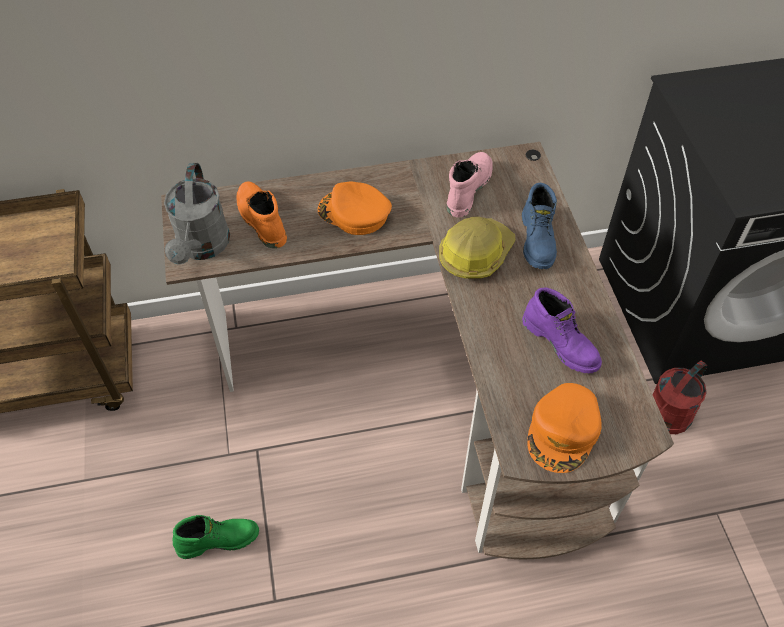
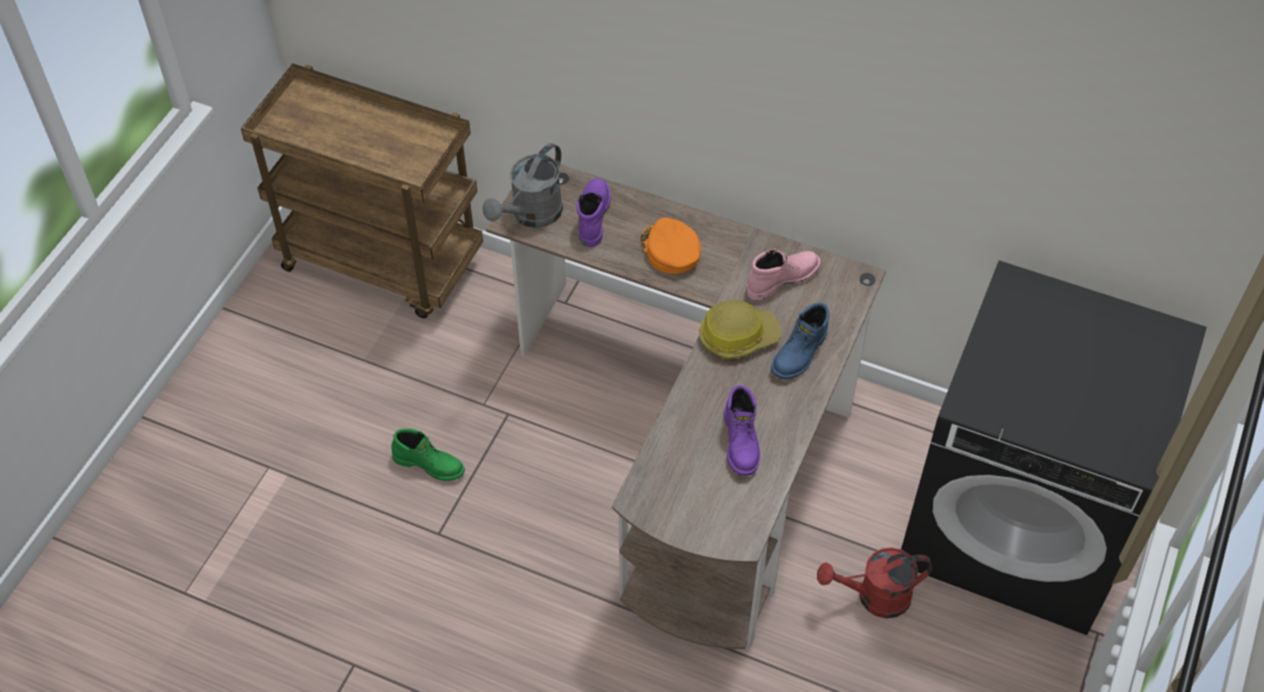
camera: 35 degrees right, 0 degrees up
orange boot [236,181,287,248] -> purple boot [576,178,611,247]
orange cap [527,383,602,473] -> none

